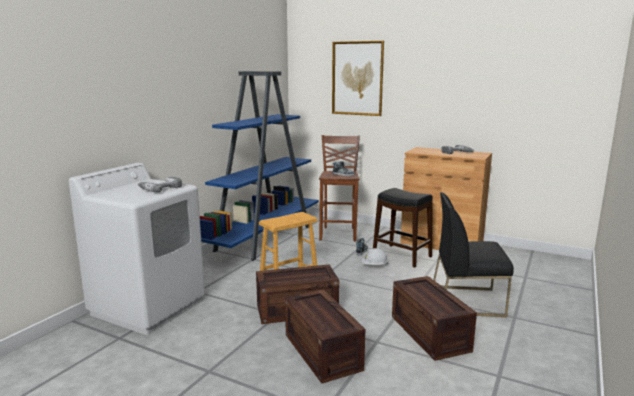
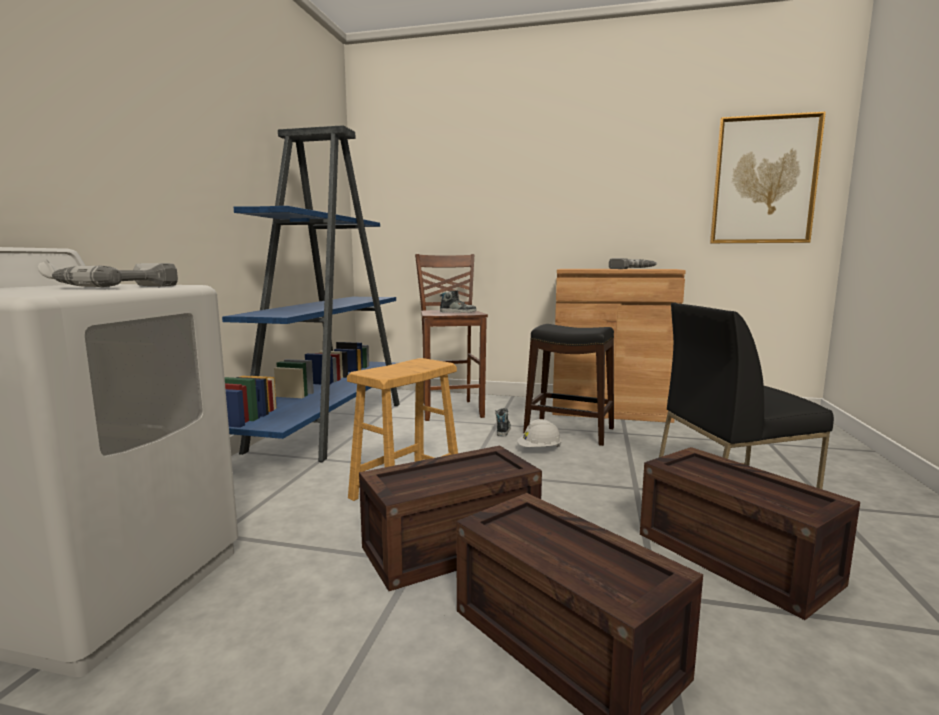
camera: 15 degrees left, 5 degrees down
picture [332,41,384,116] -> picture moved to [710,112,826,243]

